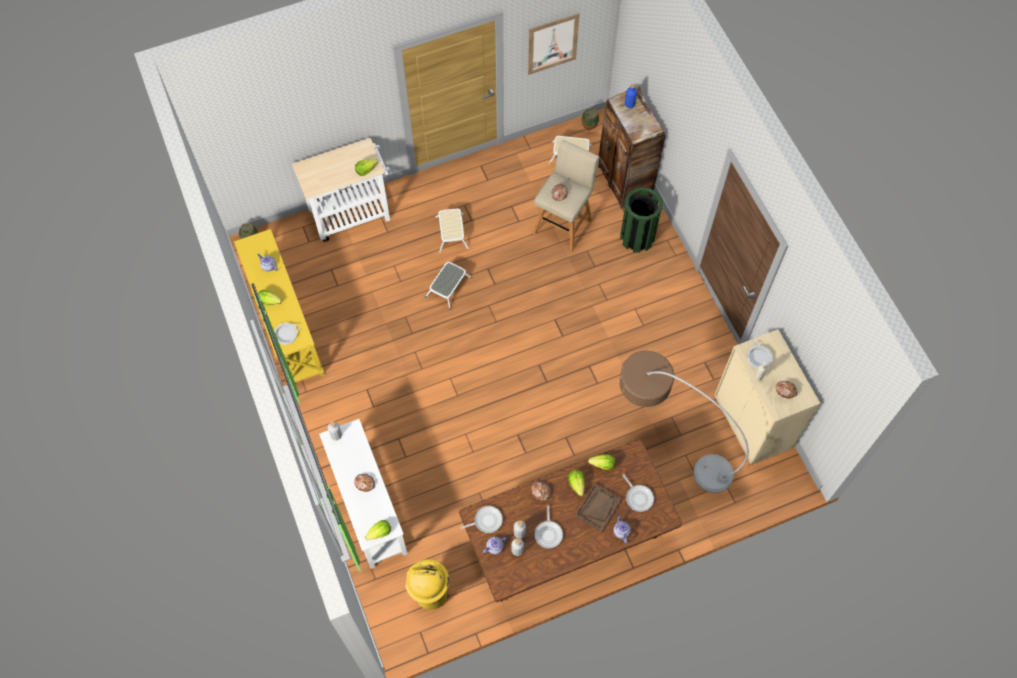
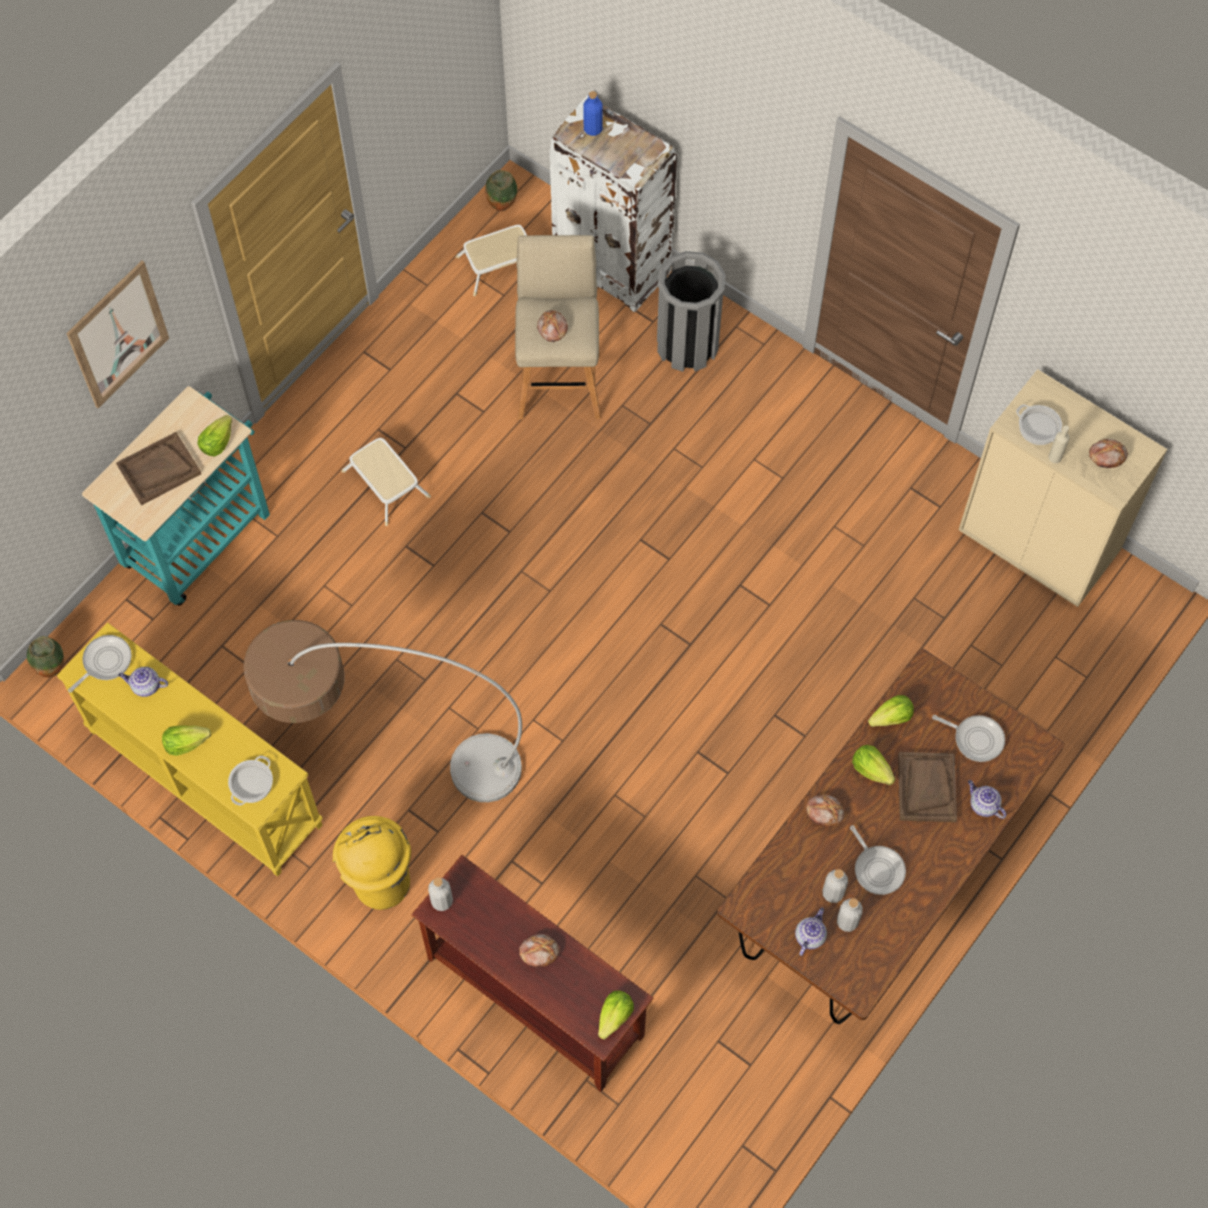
camera: 30 degrees left, 0 degrees up
white cart [292,138,390,242] -> turquoise cart [82,386,270,606]
white console table [319,419,408,569] -> brown console table [411,855,653,1092]
yellow trash can [405,559,449,610] -> yellow trash can moved to [333,816,411,910]
grey step ladder [425,262,472,310] -> none
frying pan [460,506,503,533] -> frying pan moved to [68,635,132,693]
picture [528,13,579,75] -> picture moved to [66,261,169,409]
brown cabinet [598,87,665,209] -> white cabinet [550,94,677,312]
floor lamp [619,351,749,493] -> floor lamp moved to [243,620,522,802]
green trash can [620,187,663,253] -> grey trash can [657,251,726,372]
none -> brown tray [116,432,201,506]

